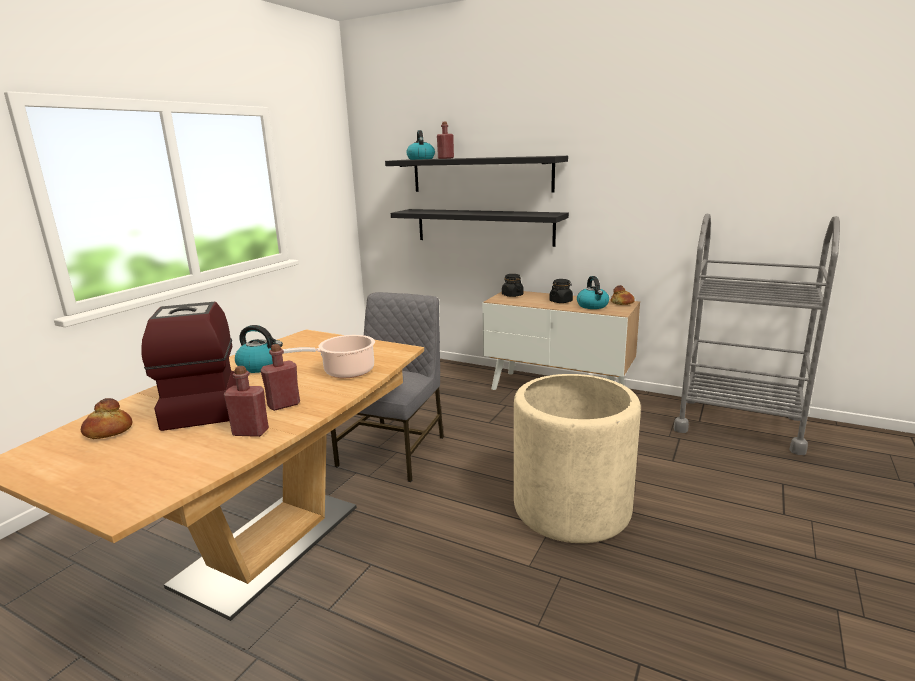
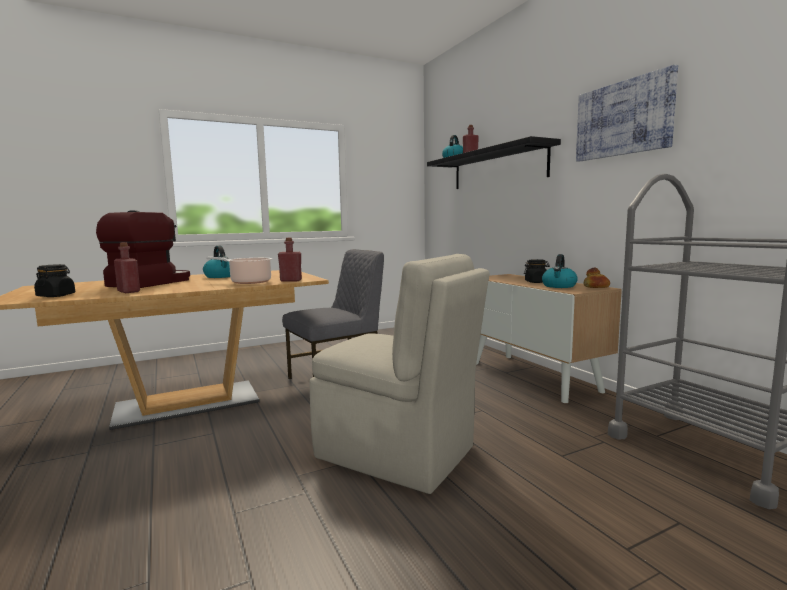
camera: 35 degrees right, 10 degrees down
bread [81,398,133,439] -> none
red bottle [260,344,300,411] -> red bottle moved to [278,238,302,282]
black shelf [391,209,569,247] -> none
black jar [502,274,524,297] -> black jar moved to [34,264,75,297]
beige planter [514,374,641,543] -> beige chair [309,254,490,494]
none -> picture [576,65,678,162]

